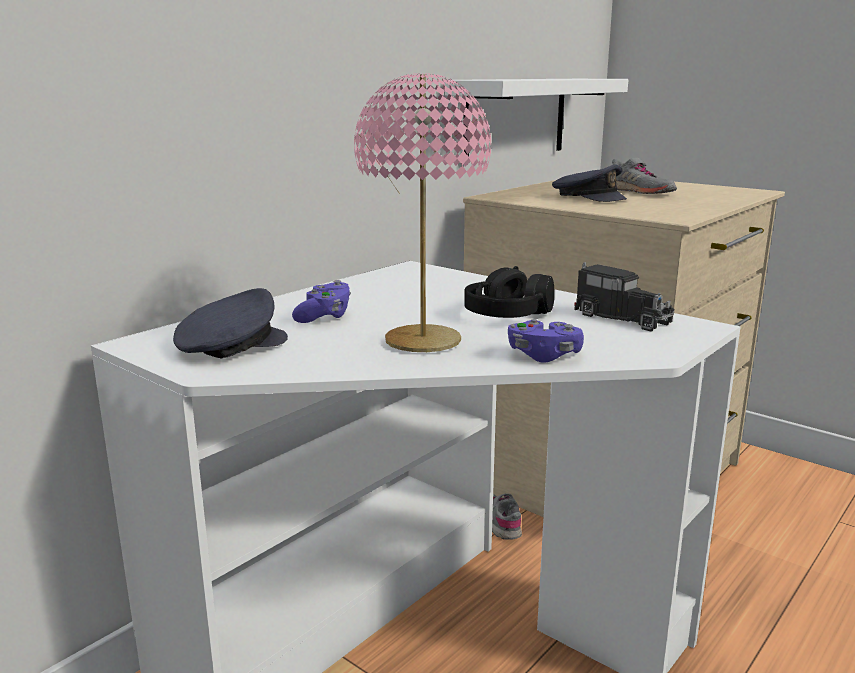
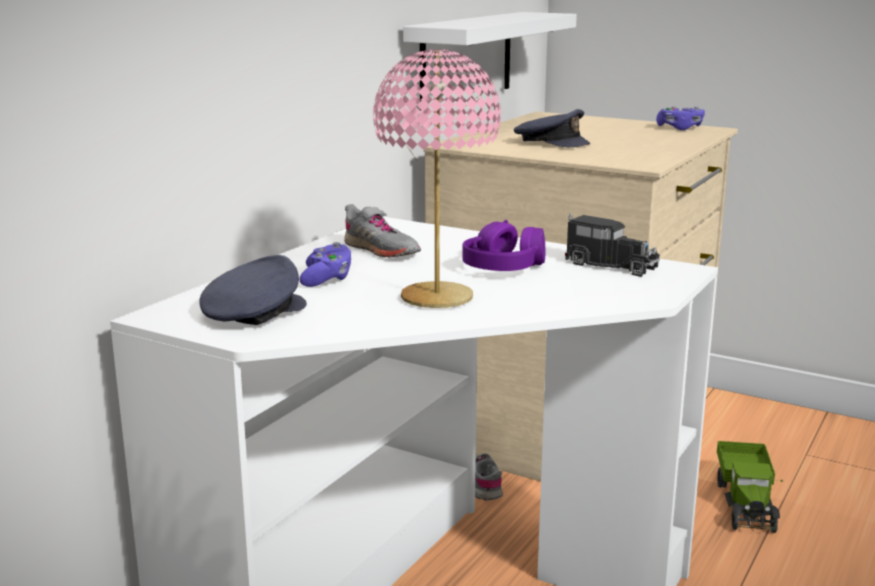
camera: 10 degrees left, 0 degrees up
black headphones [464,266,555,318] -> purple headphones [462,220,545,271]
purple game controller [508,319,584,363] -> purple game controller moved to [656,106,705,130]
grey shoe [612,158,677,194] -> grey shoe moved to [344,204,421,257]
none -> toy truck [717,441,783,533]

